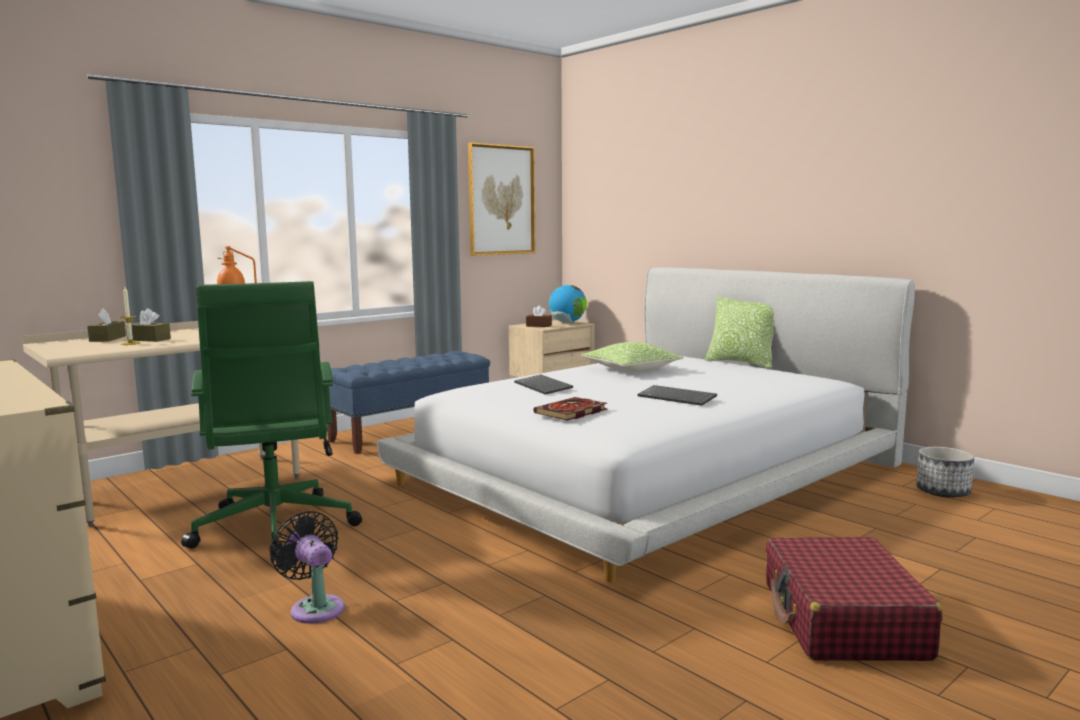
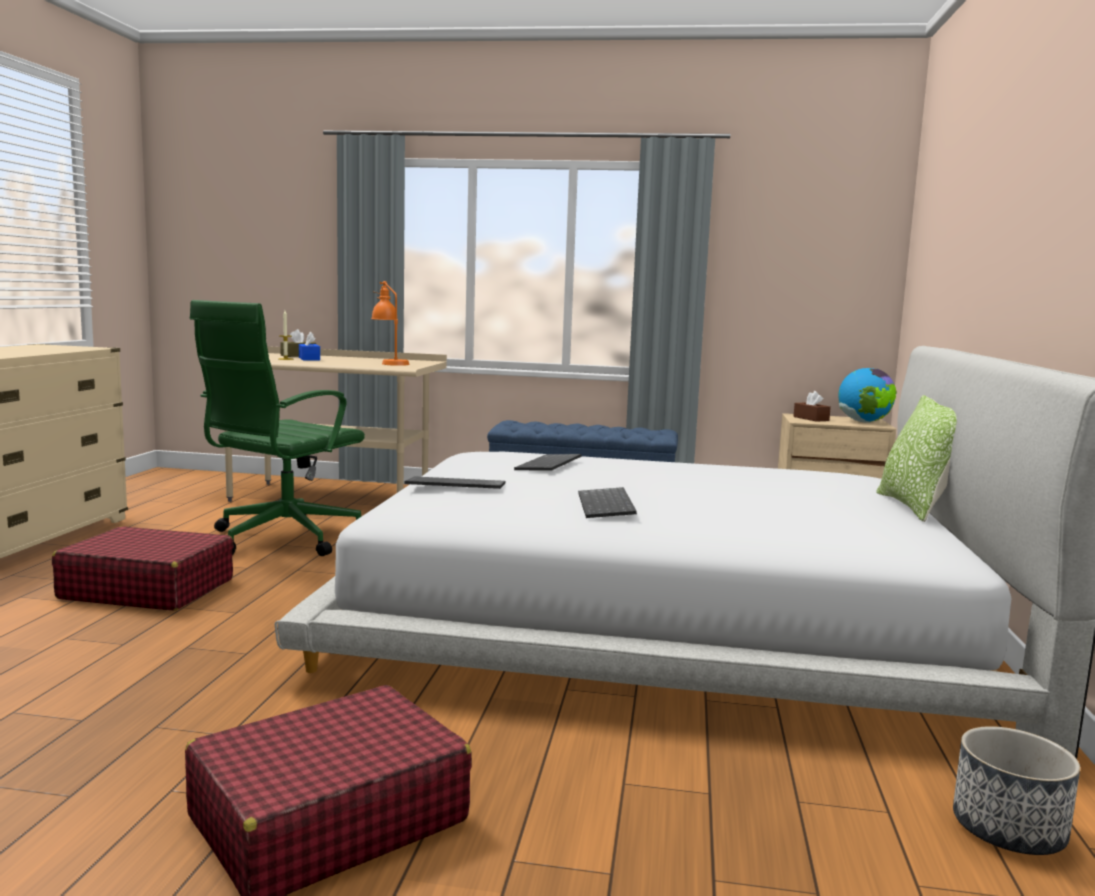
camera: 50 degrees right, 0 degrees up
brown tissue box [126,308,171,342] -> blue tissue box [299,331,320,361]
black fan [270,511,345,624] -> red suitcase [52,526,234,611]
picture [468,142,535,256] -> none
book [533,397,607,421] -> keyboard [405,476,505,489]
pillow [581,342,683,372] -> none

